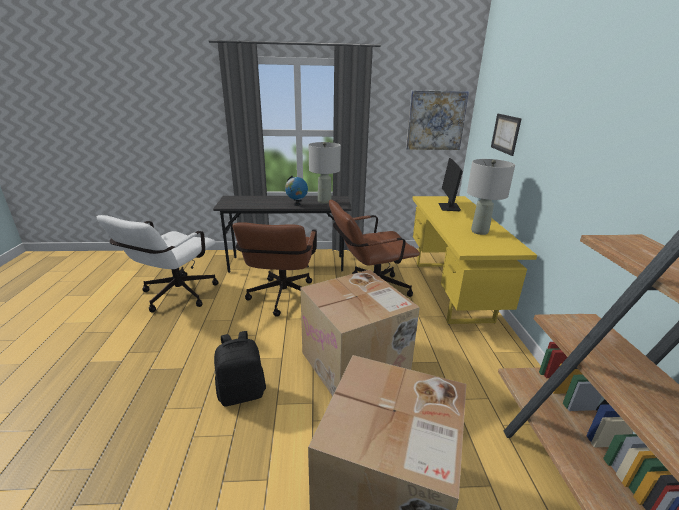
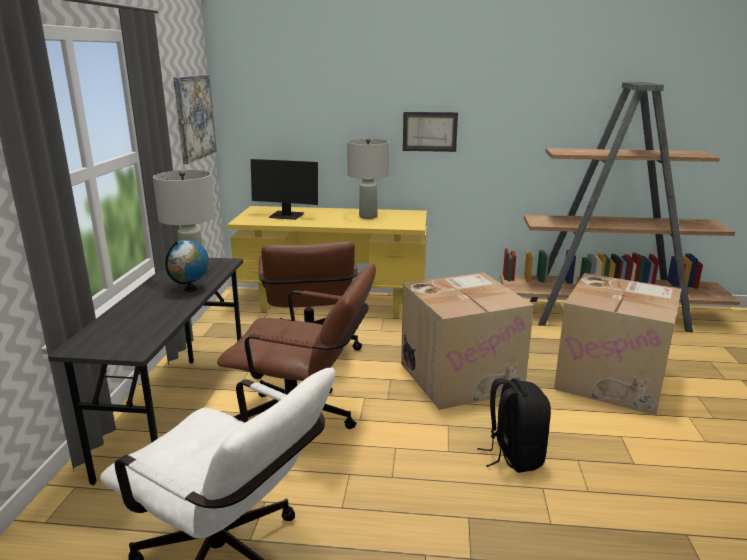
camera: 80 degrees left, 5 degrees down
picture [491,114,522,156] -> picture moved to [403,112,458,152]

